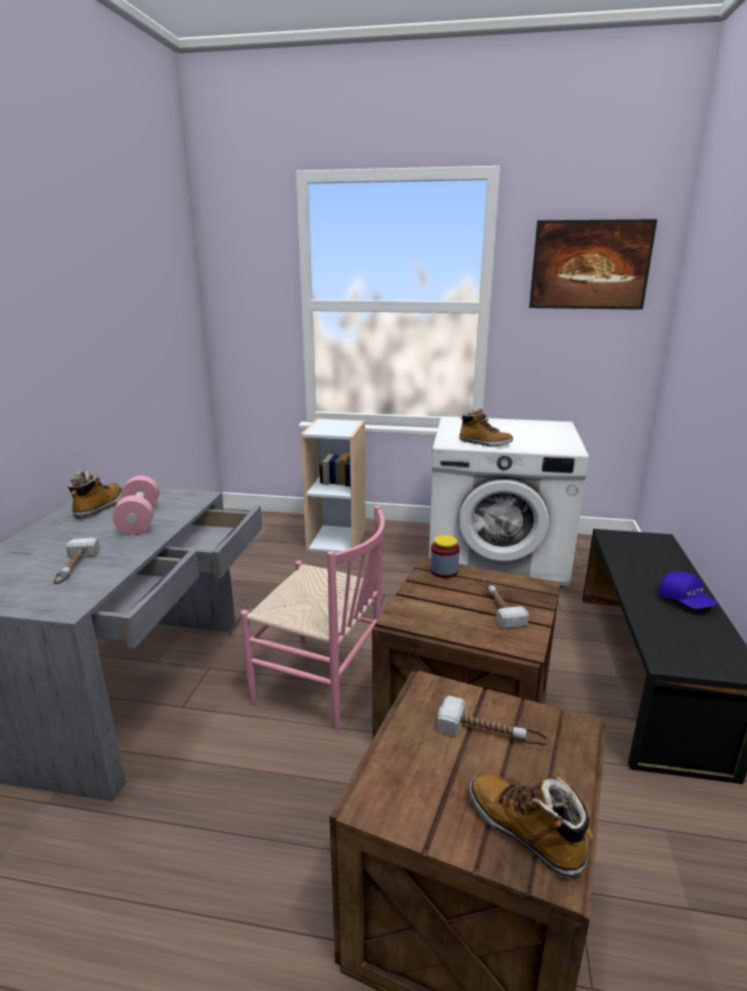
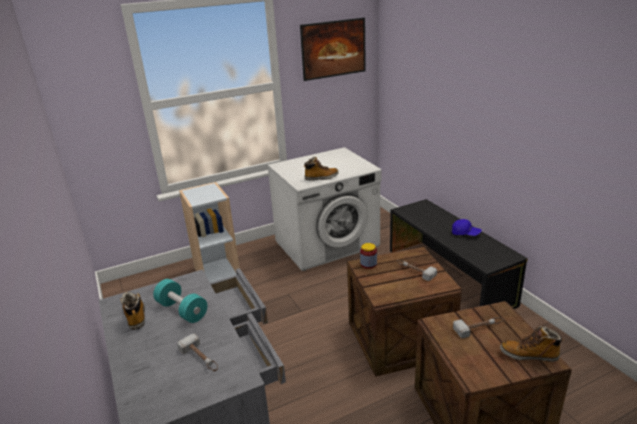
camera: 35 degrees left, 5 degrees up
pink dumbbell [113,476,159,535] -> turquoise dumbbell [153,279,207,323]
pink chair [241,506,385,730] -> none

